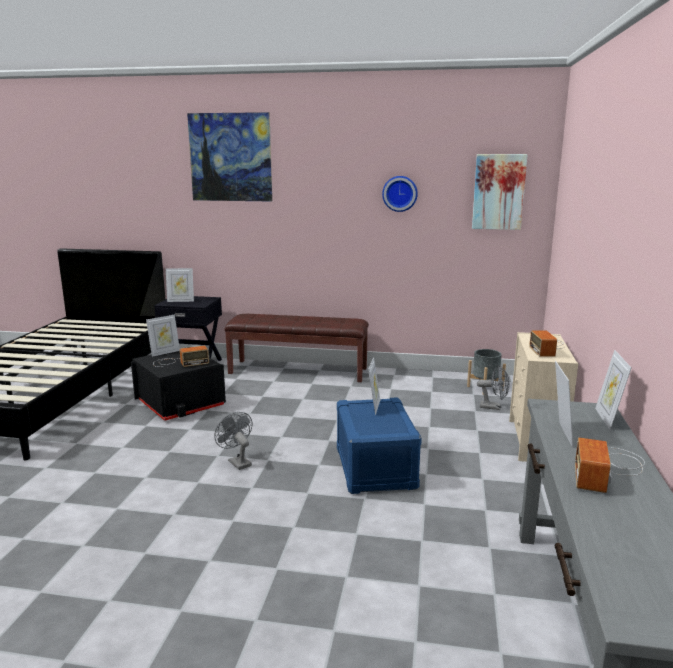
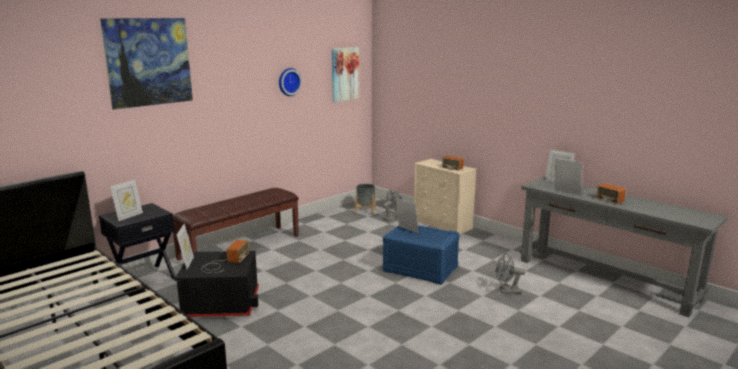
camera: 55 degrees left, 0 degrees up
grey fan [214,412,252,470] -> grey fan moved to [496,253,526,294]

